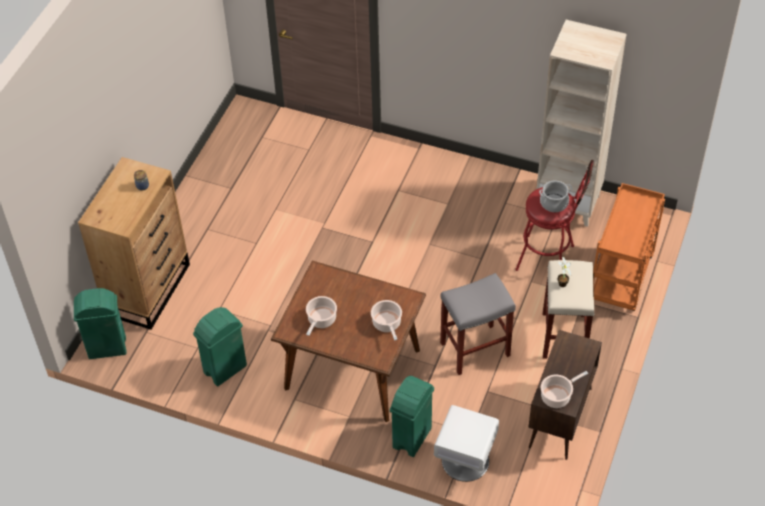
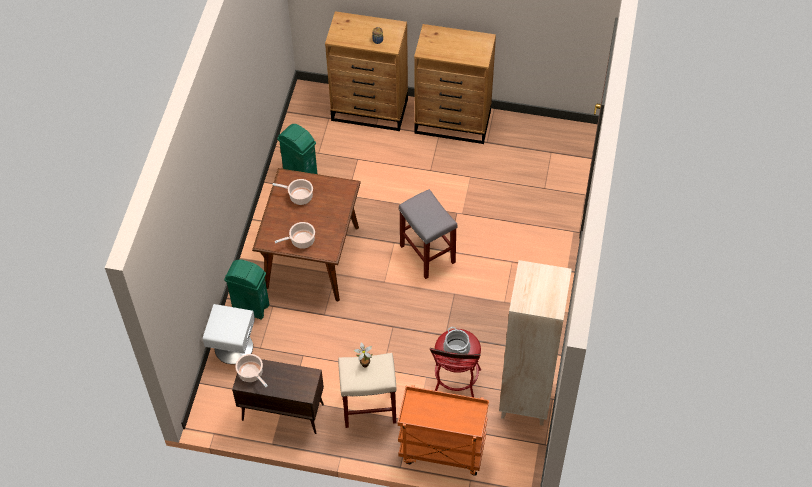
camera: 80 degrees right, 5 degrees up
green trash can [74,288,126,359] -> none
grey stool [440,273,516,375] -> grey stool moved to [399,189,457,279]
none -> brown dresser [414,24,496,144]

